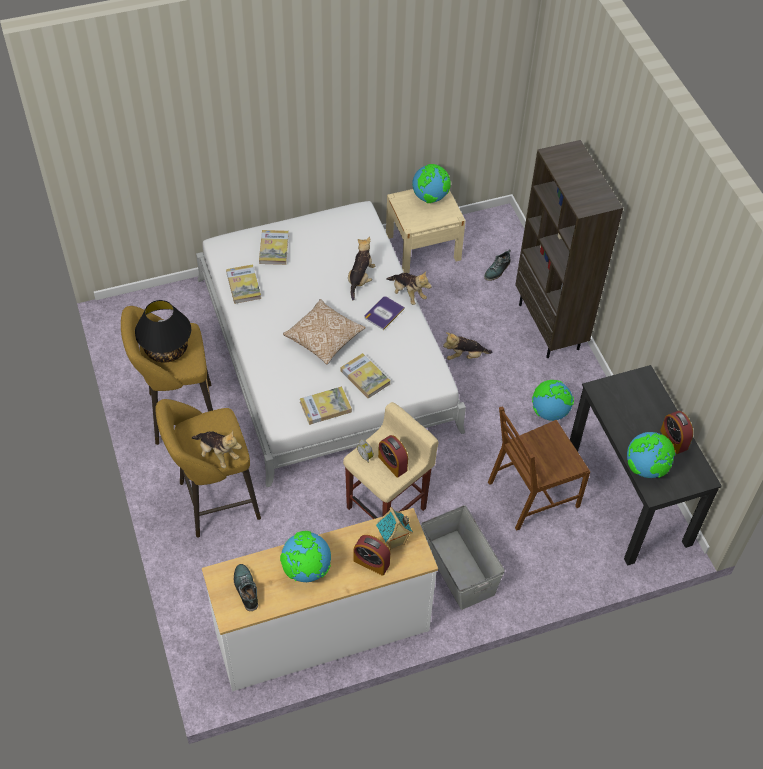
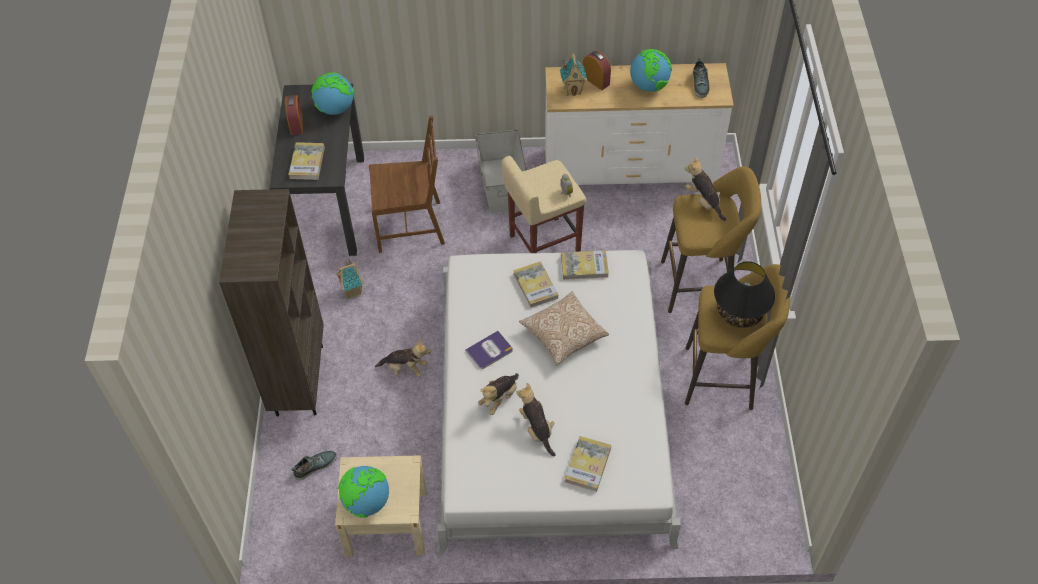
camera: 160 degrees left, 0 degrees up
book [226,264,261,304] -> book moved to [288,142,325,180]
alarm clock [378,435,408,477] -> none
plush toy [386,271,432,305] -> plush toy moved to [517,383,556,456]
globe [532,380,574,421] -> toy house [336,260,363,299]

